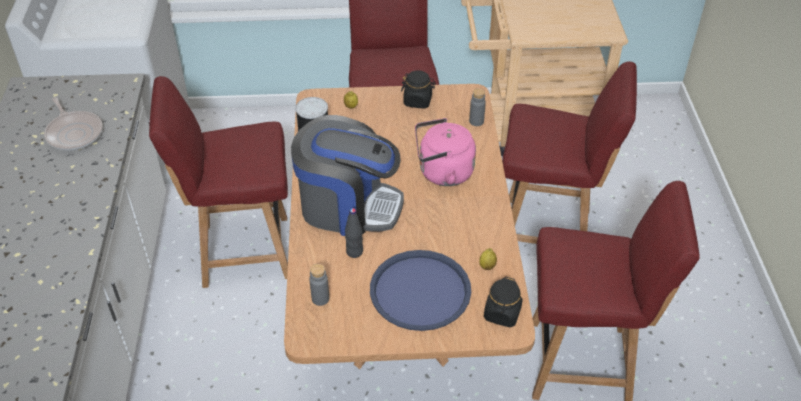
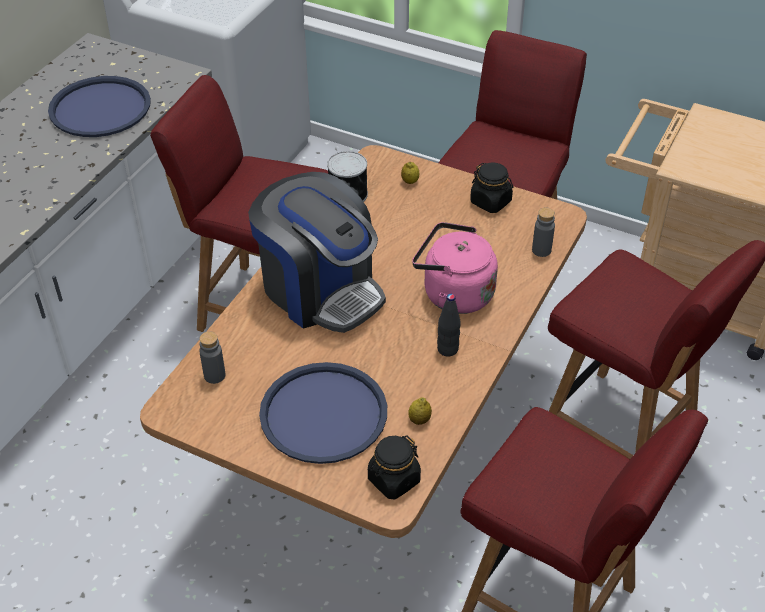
camera: 30 degrees right, 0 degrees up
frying pan [44,97,103,151] -> blue tray [48,76,151,137]
black bottle [345,208,363,258] -> black bottle moved to [437,294,461,357]

